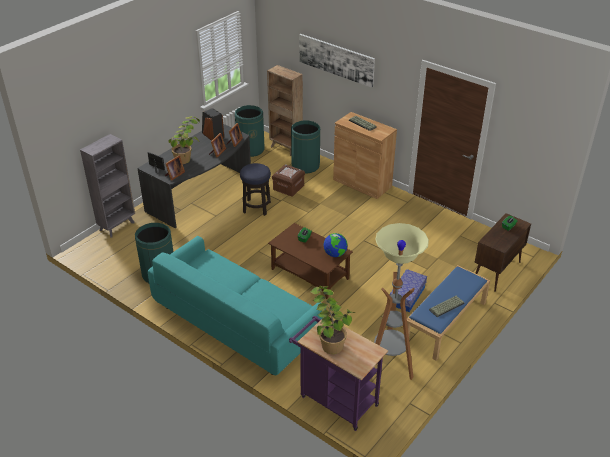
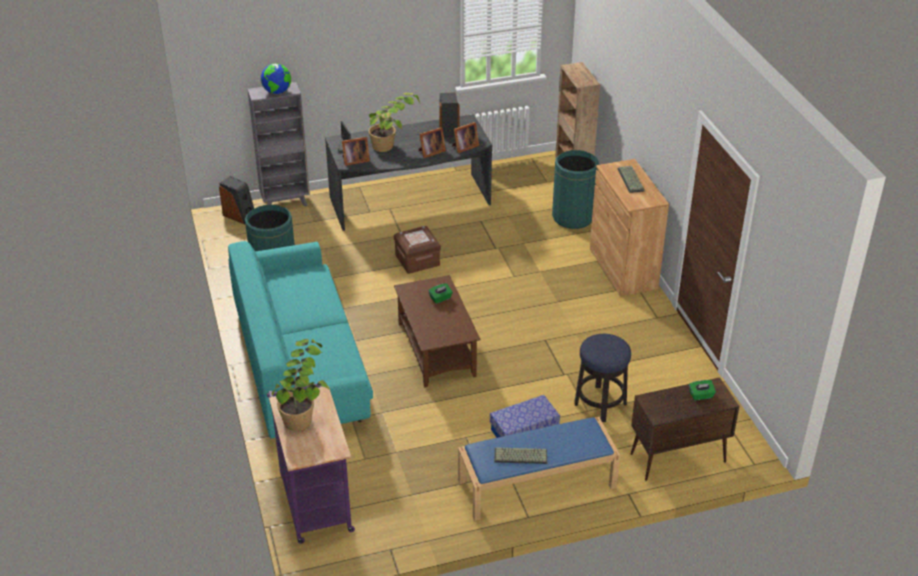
camera: 35 degrees right, 0 degrees up
green trash can [235,105,265,157] -> none
stool [240,163,271,216] -> stool moved to [574,334,631,422]
brown storage box [272,164,305,197] -> brown storage box moved to [394,226,441,274]
picture [299,34,375,88] -> none
globe [324,233,347,257] -> globe moved to [261,63,291,94]
floor lamp [374,223,429,380] -> none
none -> speaker [219,176,254,224]

